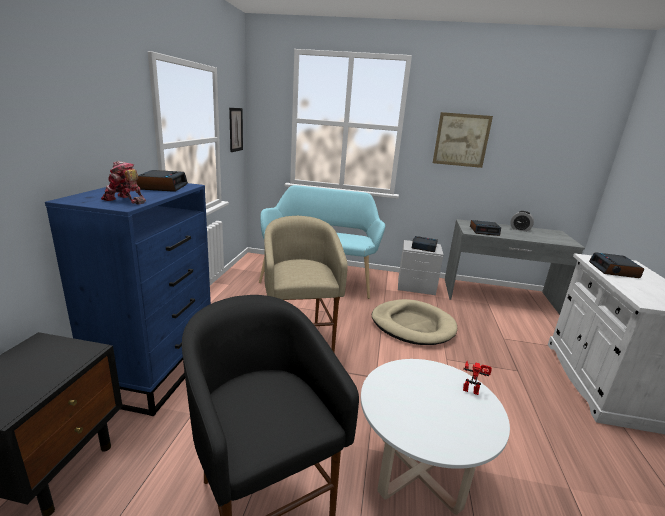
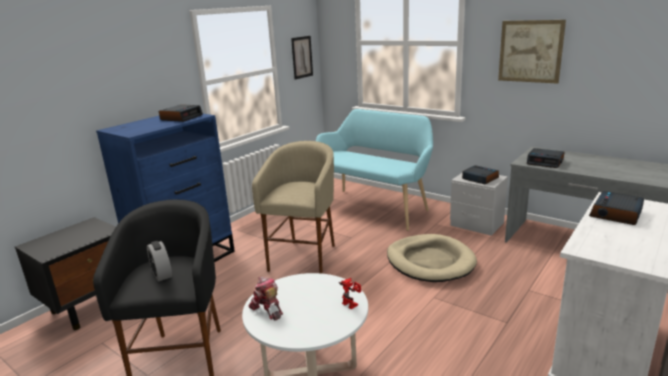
camera: 30 degrees right, 0 degrees up
toy robot [101,161,146,205] -> toy robot moved to [248,277,283,321]
alarm clock [510,211,534,232] -> alarm clock moved to [147,241,172,282]

